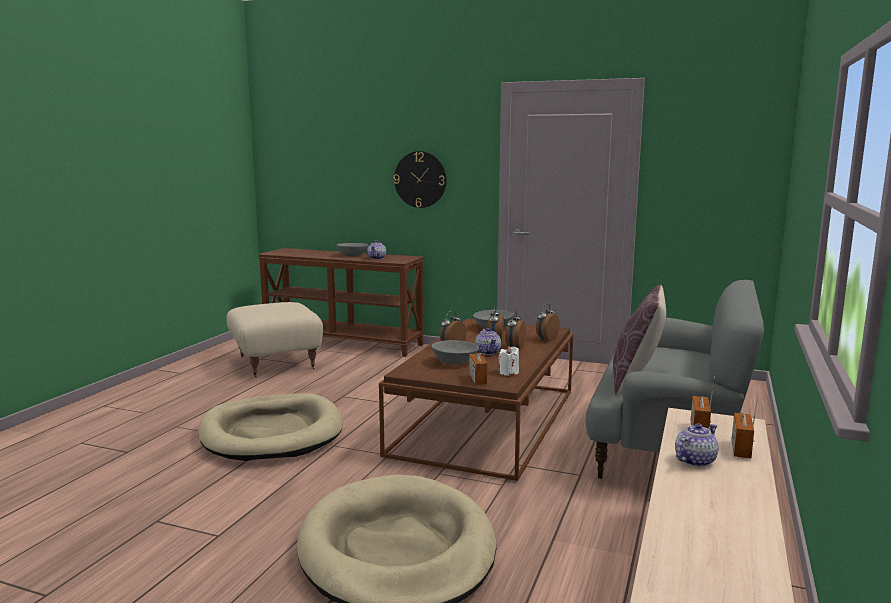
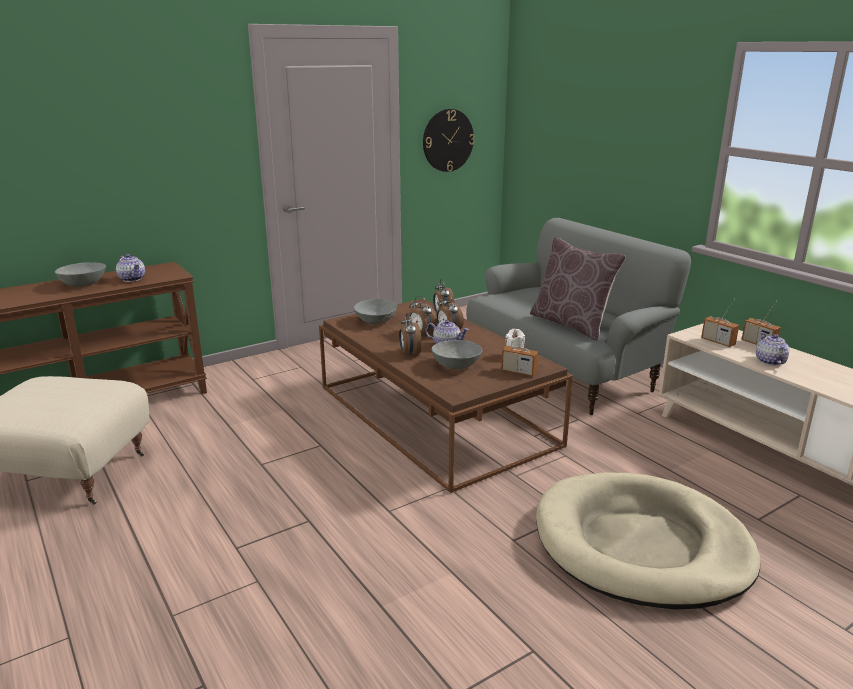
camera: 55 degrees left, 10 degrees up
beige dog bed [198,393,343,461] -> none
wall clock [394,151,446,208] -> wall clock moved to [423,109,475,172]

